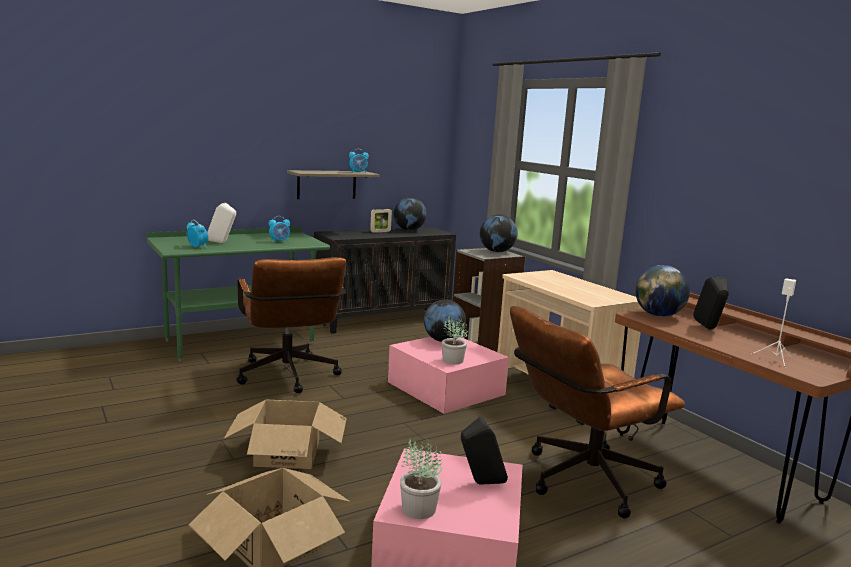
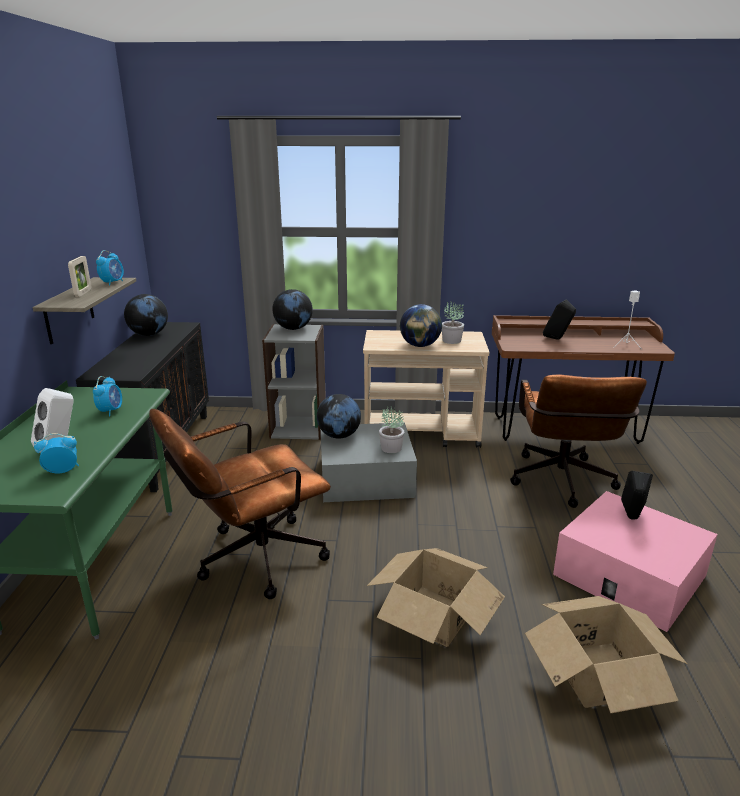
camera: 55 degrees left, 10 degrees up
brown office chair [236,257,346,393] -> brown office chair turned 135 degrees clockwise [149,409,331,599]
picture frame [370,209,392,233] -> picture frame moved to [68,256,91,297]
pink storage box [388,337,509,414] -> grey storage box [321,422,417,502]
potted plant [400,438,442,519] -> potted plant moved to [442,302,464,344]
globe [635,265,690,317] -> globe moved to [400,304,442,347]

